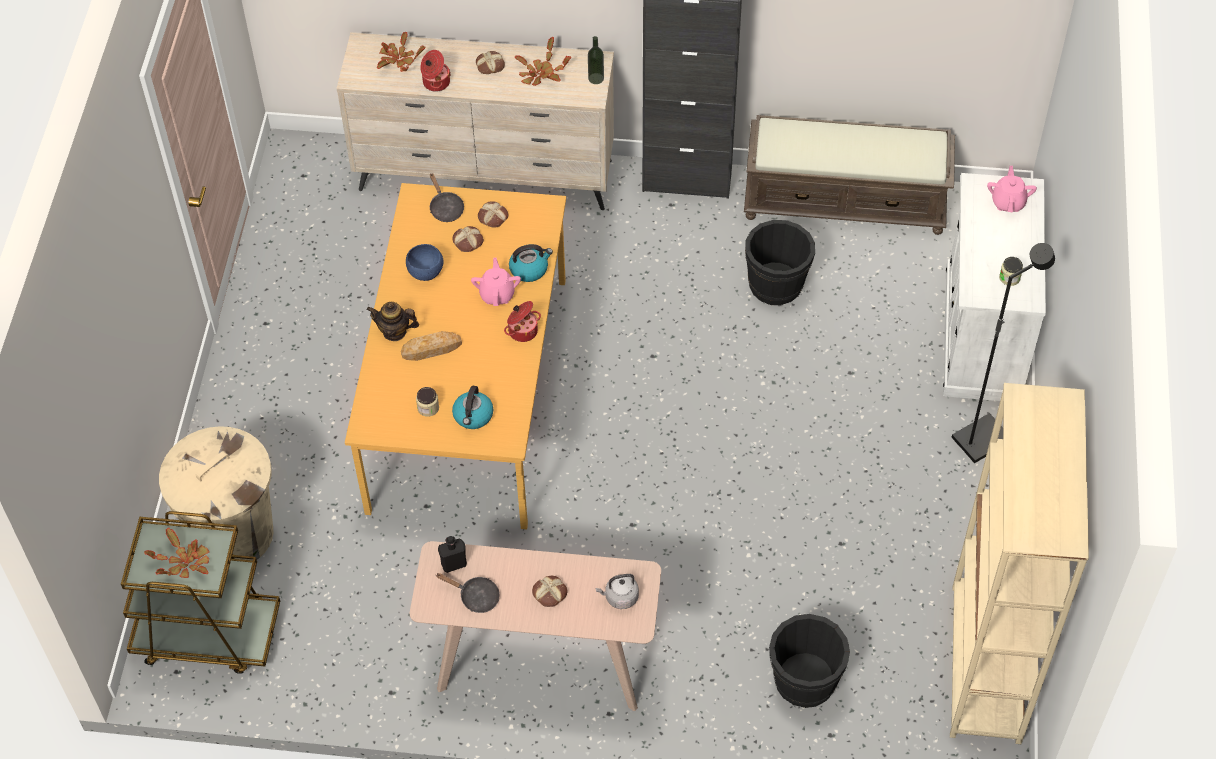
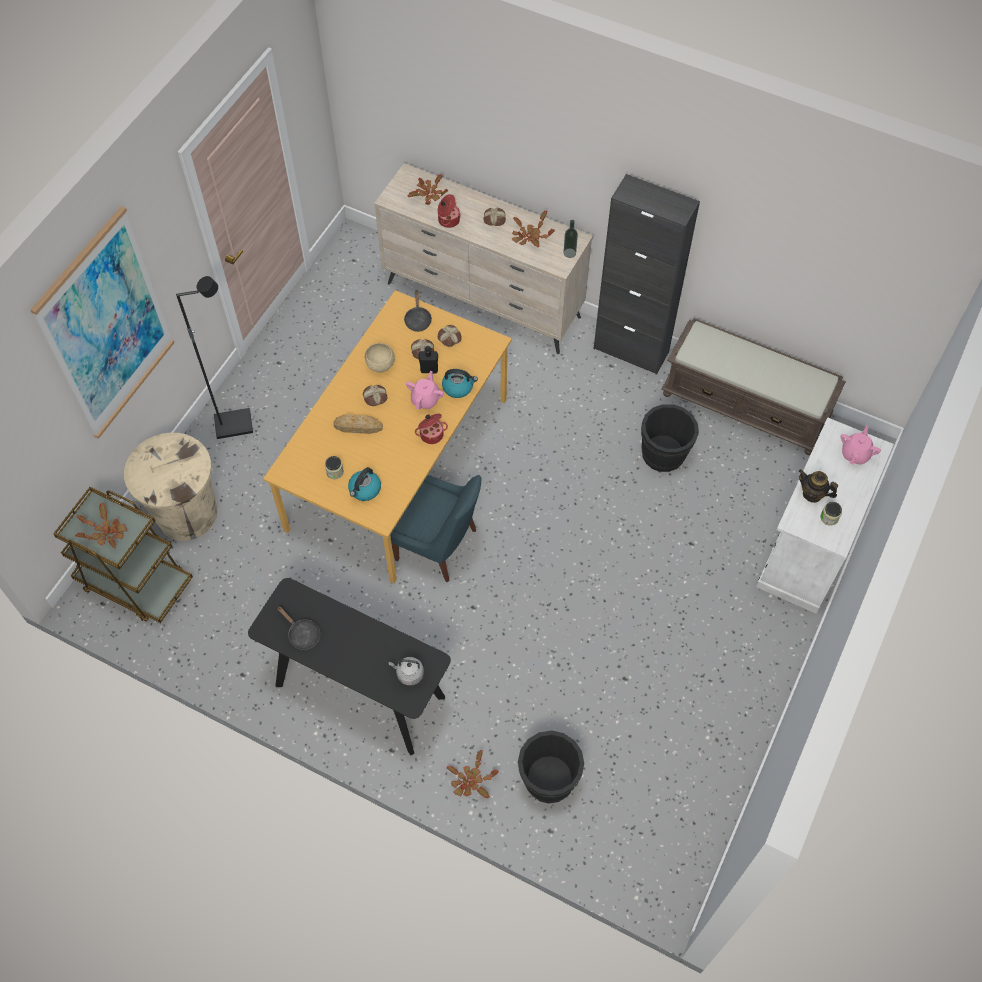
camera: 20 degrees right, 5 degrees up
teapot [367,302,419,341] -> teapot moved to [798,469,838,503]
blue bowl [406,244,444,281] -> beige bowl [365,343,395,372]
beige console table [410,541,661,711] -> black console table [248,578,451,755]
black bottle [438,536,467,573] -> black bottle moved to [418,346,438,373]
bread [532,576,568,607] -> bread moved to [363,385,387,406]
beige bookcase [950,383,1089,744] -> none
black floor lamp [952,243,1055,463] -> black floor lamp moved to [176,276,253,439]
none -> picture [30,206,175,439]
none -> blue chair [390,475,481,582]
none -> potted plant [447,750,499,799]

